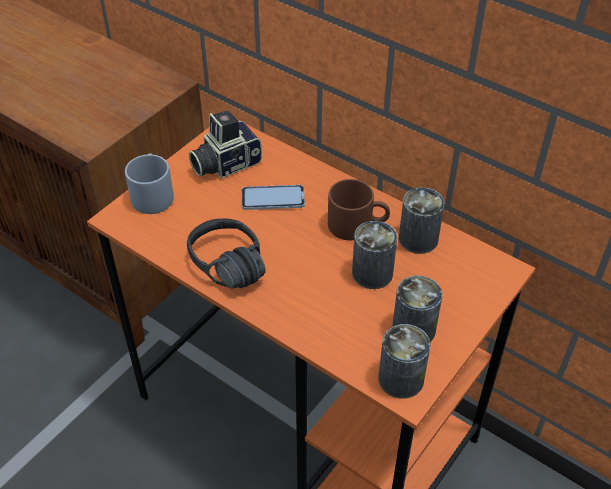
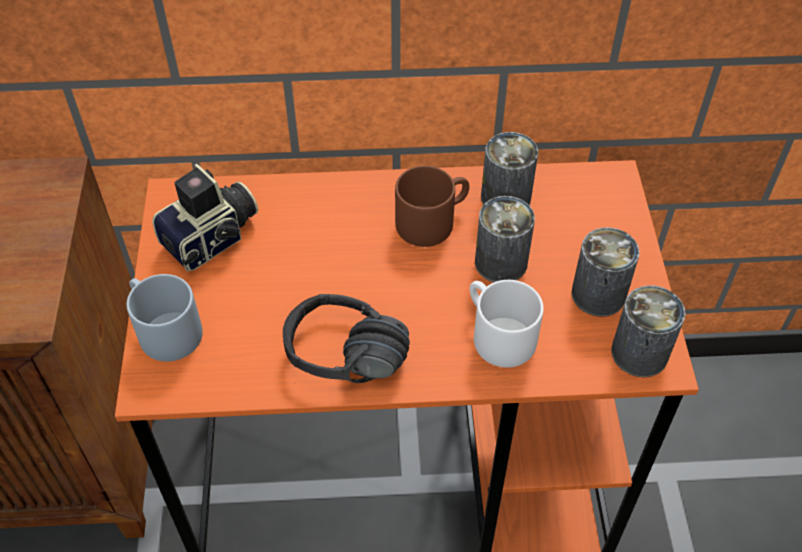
camera: 40 degrees left, 5 degrees up
camera [189,110,262,179] -> camera turned 150 degrees counterclockwise [152,164,258,271]
phone [241,185,305,210] -> none
none -> white mug [470,280,544,368]

